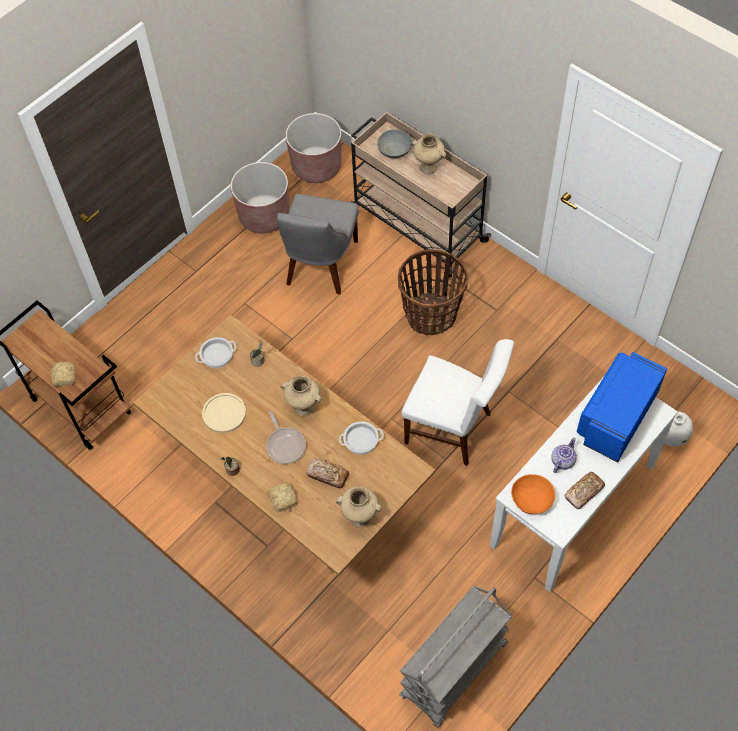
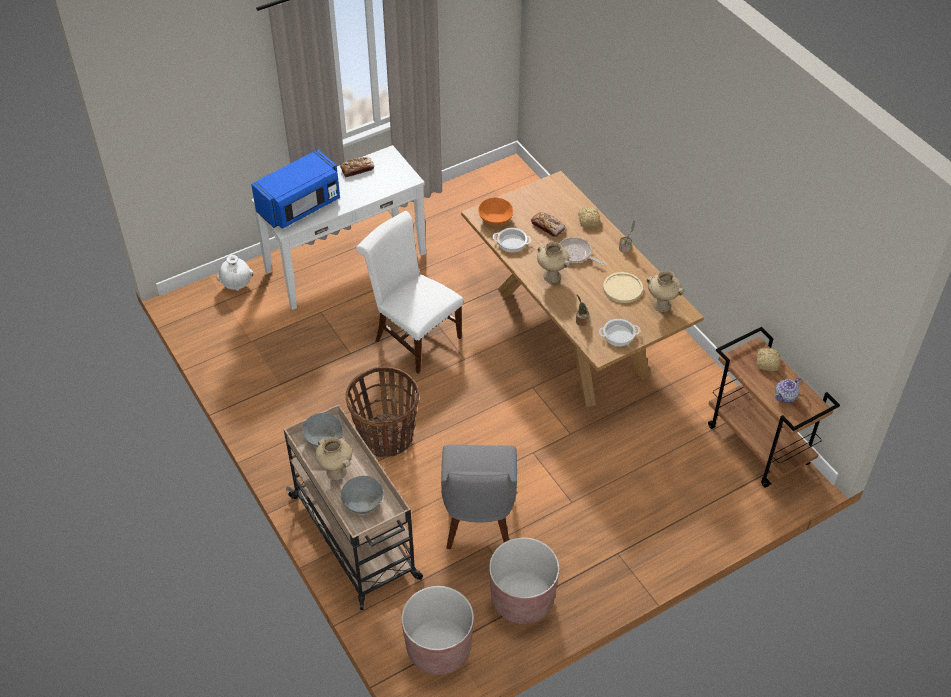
camera: 165 degrees left, 10 degrees down
frying pan [266,411,306,464] -> frying pan turned 45 degrees counterclockwise [560,237,605,266]
grey chair [277,194,359,294] -> grey chair turned 150 degrees clockwise [441,445,517,549]
beige vase [336,486,382,527] -> beige vase moved to [646,271,684,312]
grey cart [400,586,512,728] -> none
orange bowl [511,474,555,514] -> orange bowl moved to [478,198,513,225]
teapot [551,438,577,473] -> teapot moved to [775,377,801,403]
none -> grey bowl [302,413,343,447]

